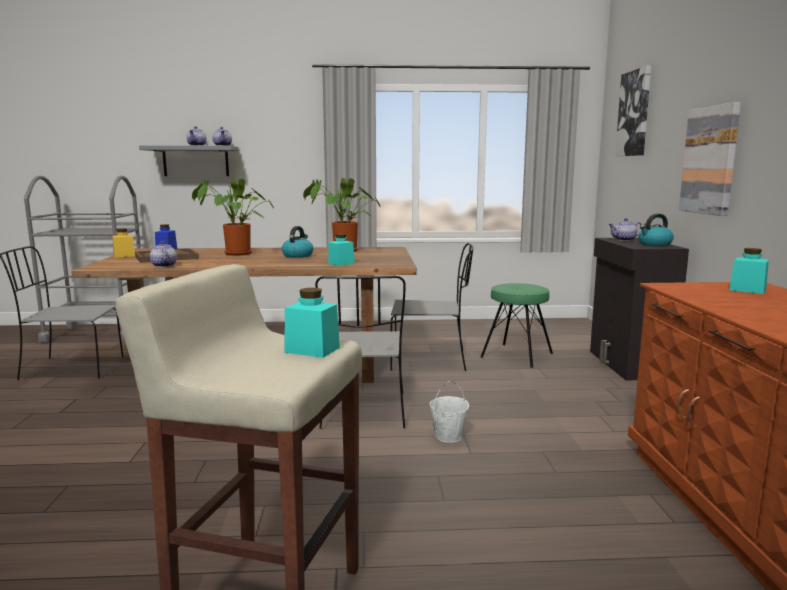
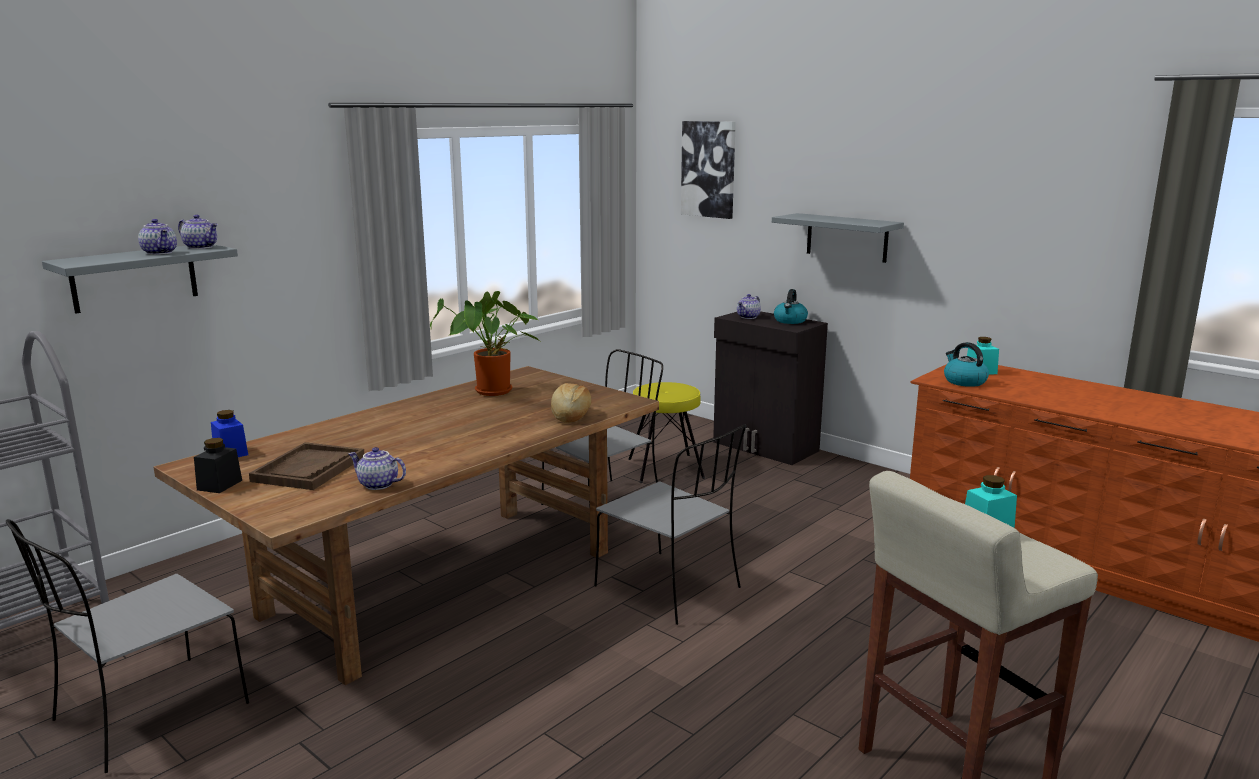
camera: 45 degrees left, 5 degrees up
yellow jar [112,229,135,258] -> black jar [194,438,242,493]
potted plant [192,178,274,256] -> none
kettle [282,226,313,258] -> kettle moved to [944,342,989,387]
turquoise jar [328,234,355,266] -> bread [551,383,592,423]
white bucket [430,381,469,443] -> none
green stool [480,283,553,368] -> yellow stool [628,382,705,483]
picture [679,102,741,216] -> grey shelf [772,213,904,263]

